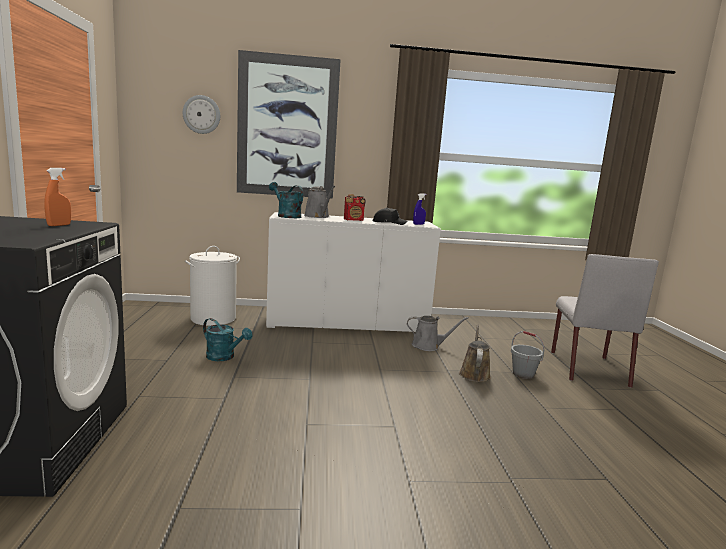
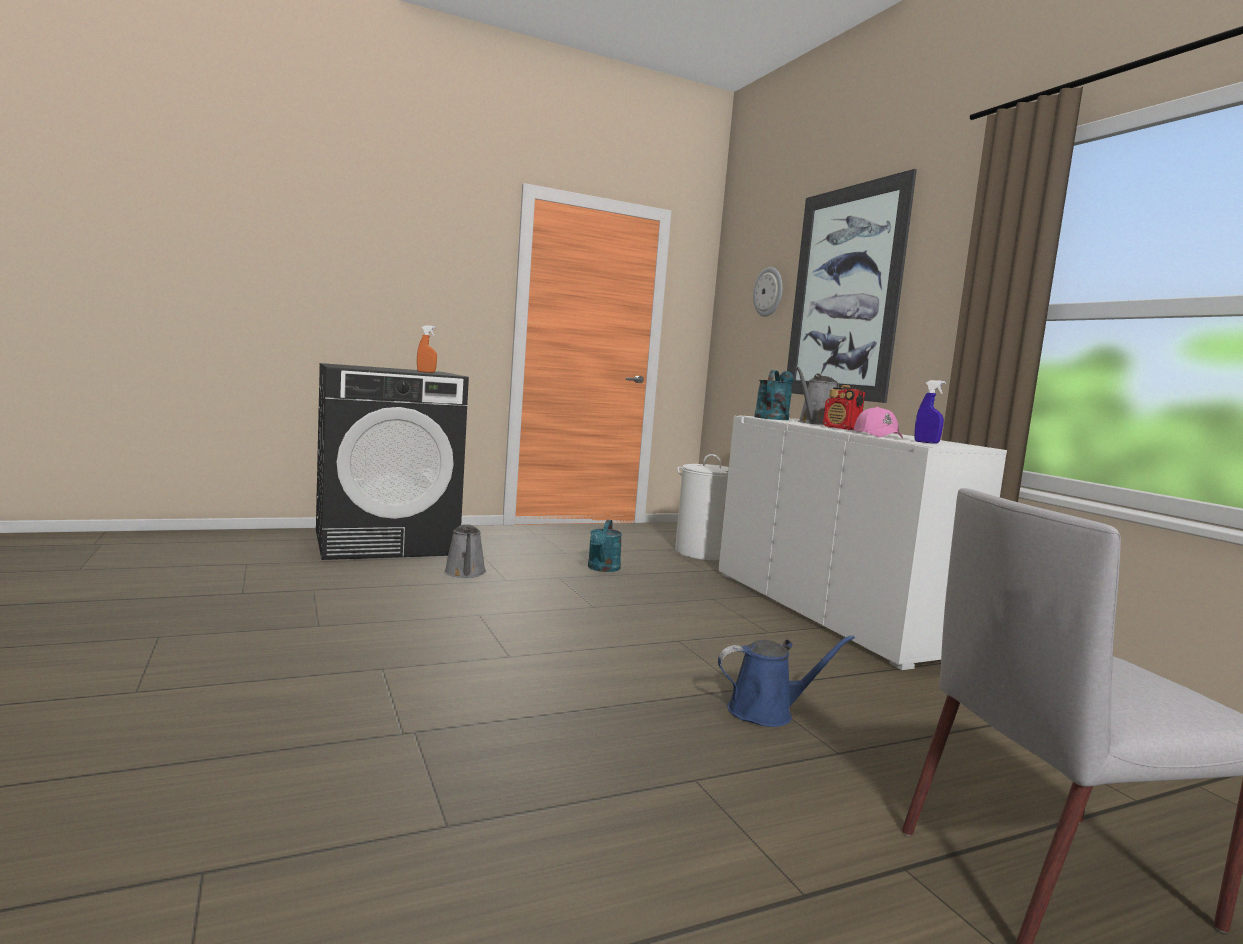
camera: 70 degrees right, 5 degrees down
black cap [372,208,408,225] -> pink cap [853,407,903,439]
grey watering can [407,316,469,351] -> grey watering can moved to [444,524,486,578]
brown watering can [459,324,491,382] -> blue watering can [718,635,855,727]
grey bucket [511,331,544,379] -> none

